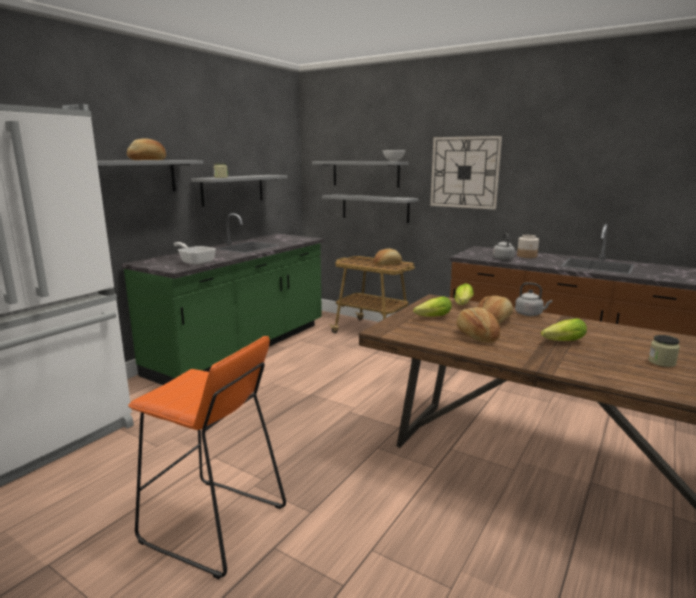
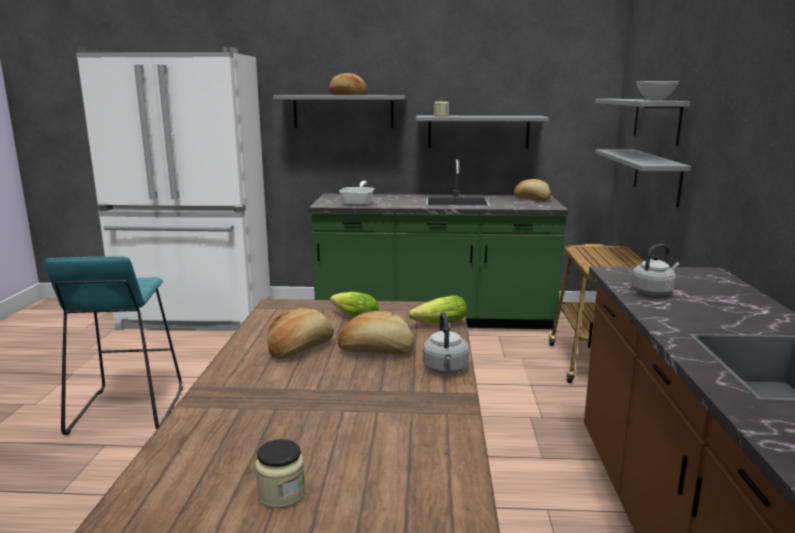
camera: 60 degrees right, 0 degrees up
orange stool [128,336,286,579] -> turquoise stool [44,256,183,435]
bread [374,249,402,265] -> bread moved to [514,179,551,201]
wall clock [430,136,502,209] -> none
jar [517,235,539,258] -> none
lettuce [541,319,587,341] -> none

